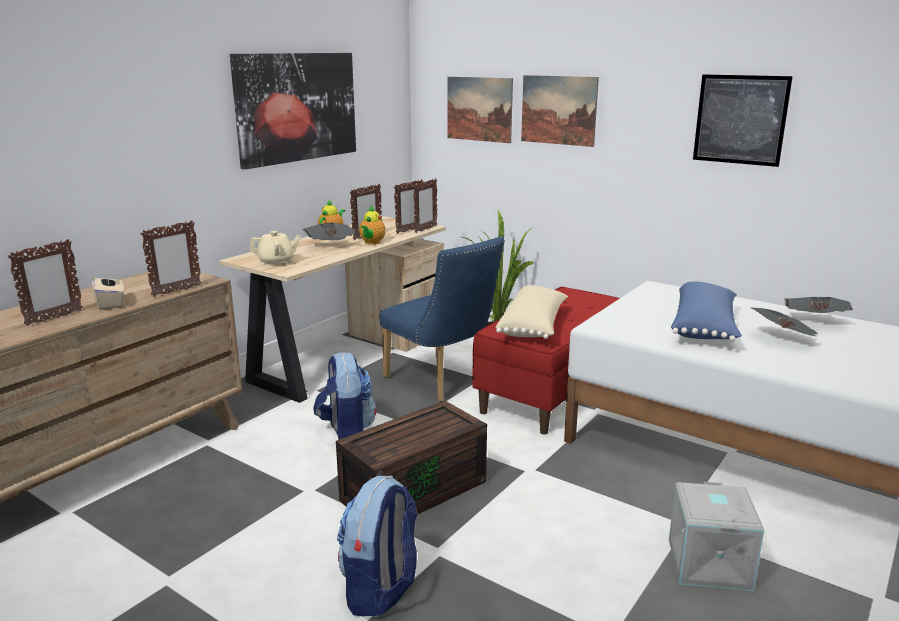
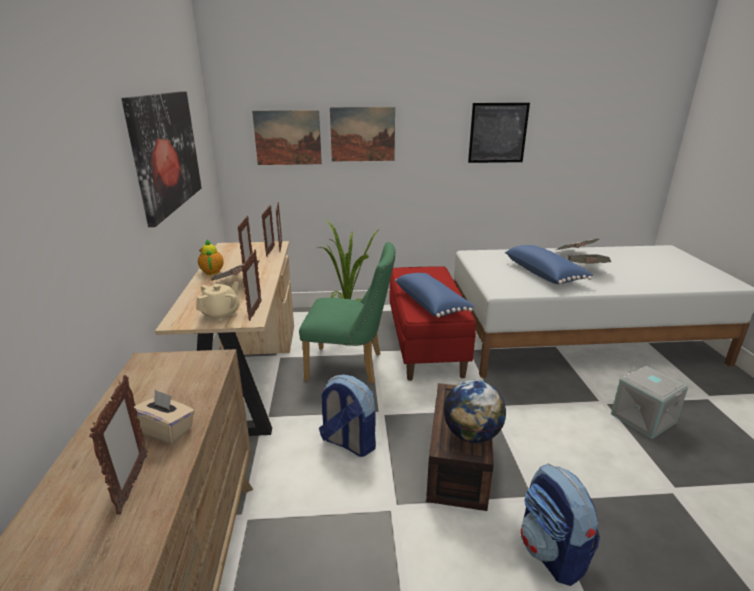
camera: 40 degrees left, 5 degrees up
picture frame [141,220,202,297] -> picture frame moved to [242,250,262,321]
teapot [359,206,386,244] -> none
blue chair [379,237,505,402] -> green chair [299,242,395,384]
beige pillow [495,285,568,339] -> blue pillow [395,273,474,317]
none -> globe [443,380,506,443]

